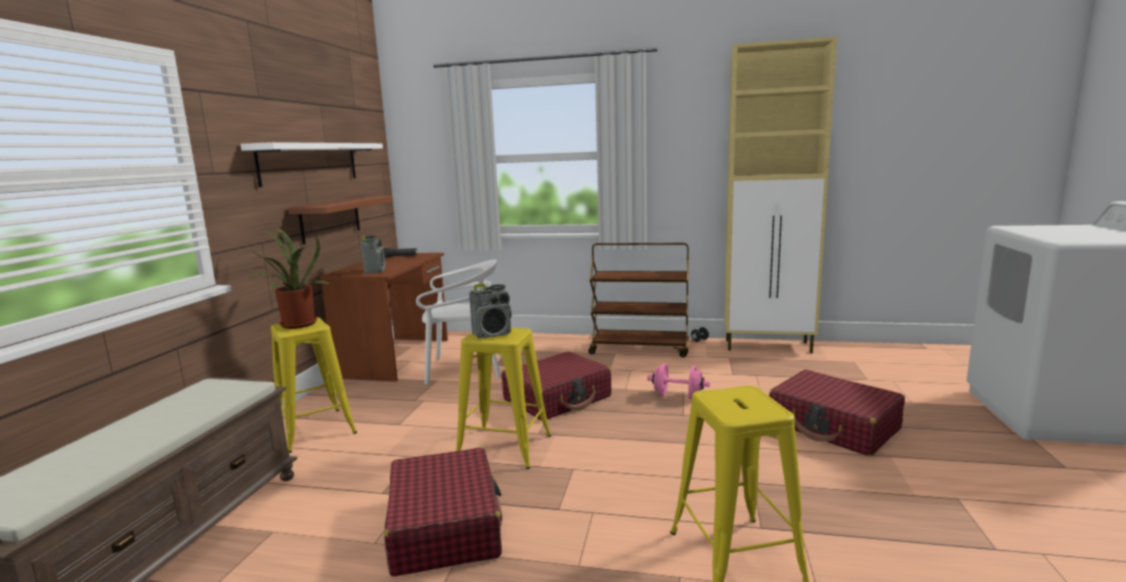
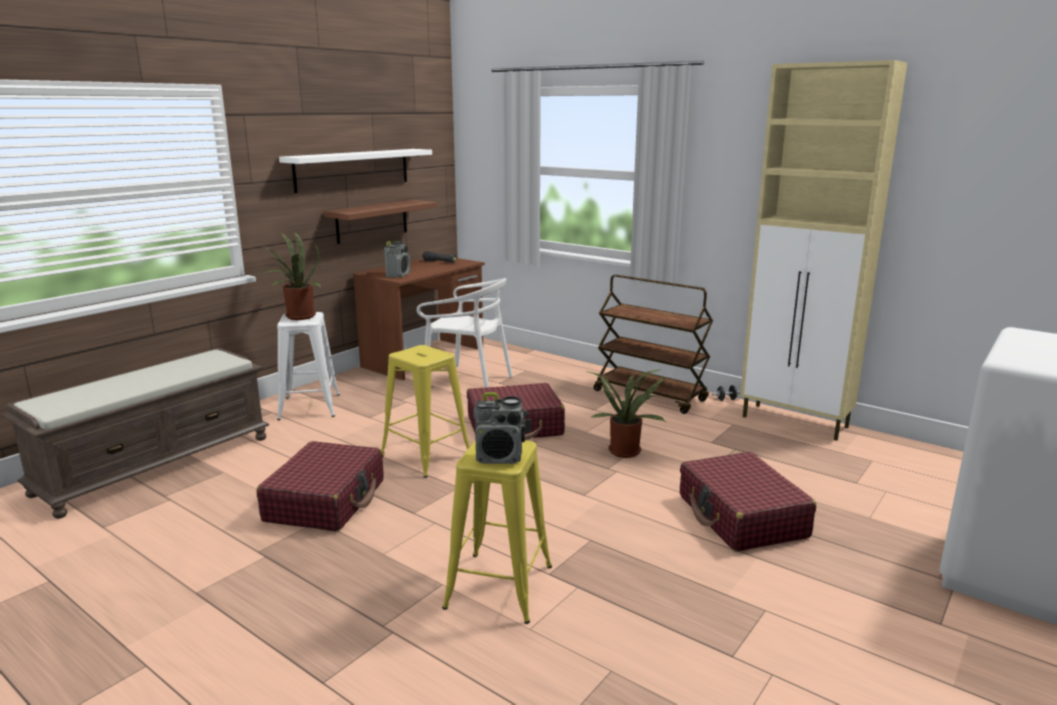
camera: 25 degrees right, 5 degrees up
yellow stool [271,317,357,453] -> white stool [277,312,340,420]
radio [469,283,511,338] -> radio moved to [473,392,525,464]
pink dumbbell [647,363,710,399] -> potted plant [585,370,667,458]

